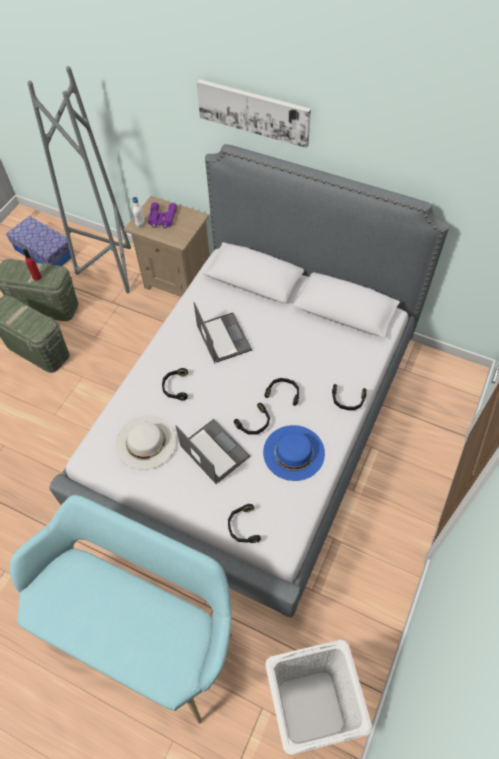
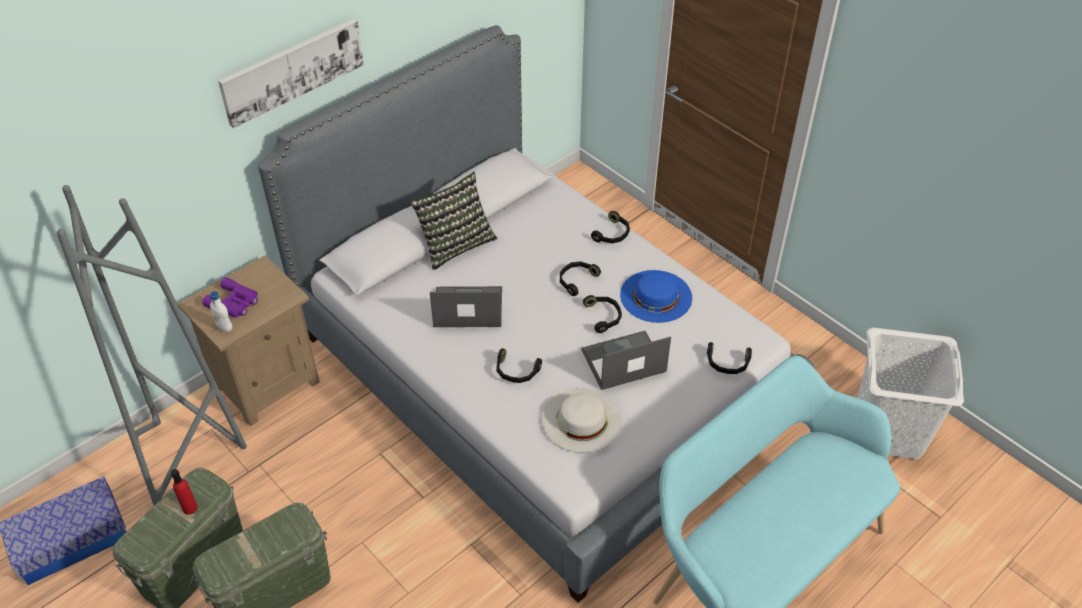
camera: 70 degrees left, 10 degrees down
none -> pillow [410,172,497,270]

